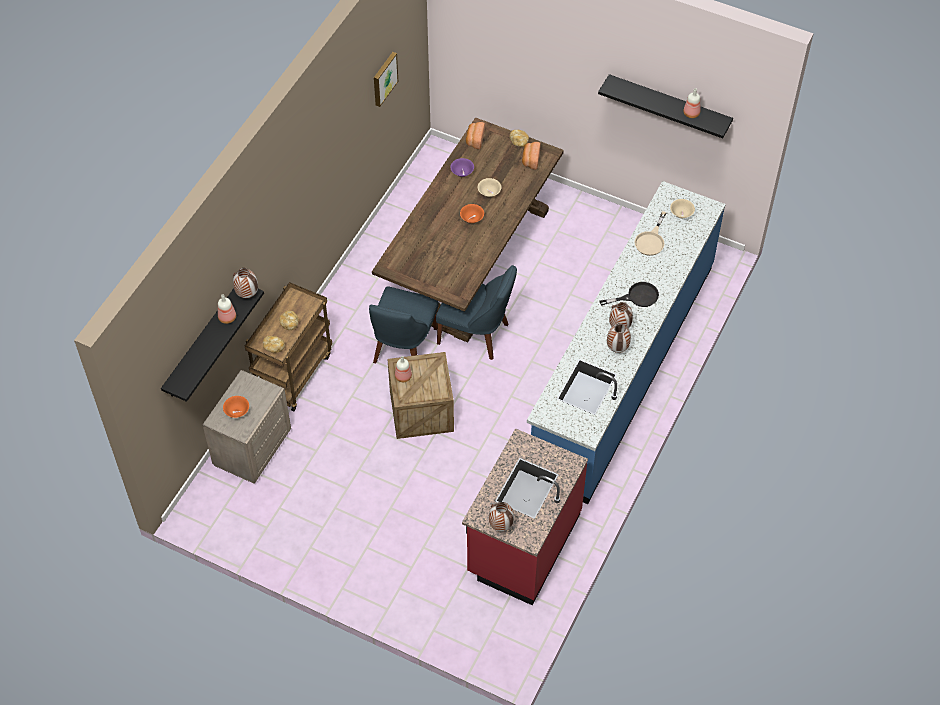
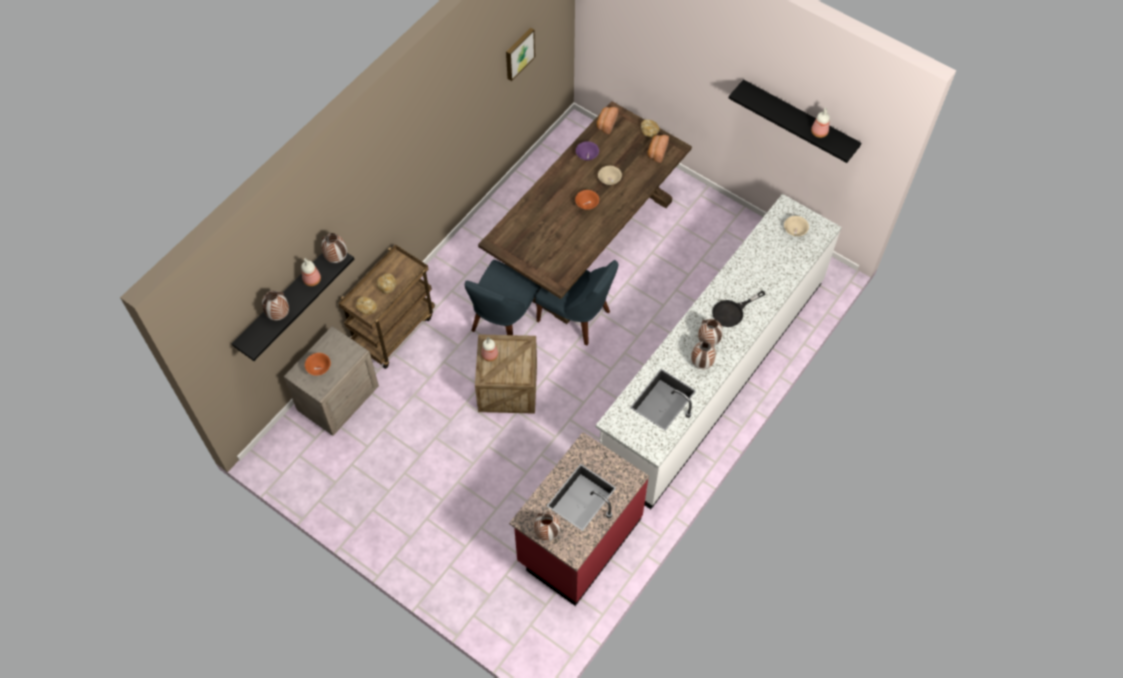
camera: 10 degrees right, 5 degrees up
blue counter [527,181,726,504] -> white counter [596,194,842,509]
black frying pan [600,282,659,307] -> black frying pan turned 150 degrees clockwise [712,290,765,327]
beige frying pan [635,211,666,256] -> none
none -> vase [262,290,289,321]

